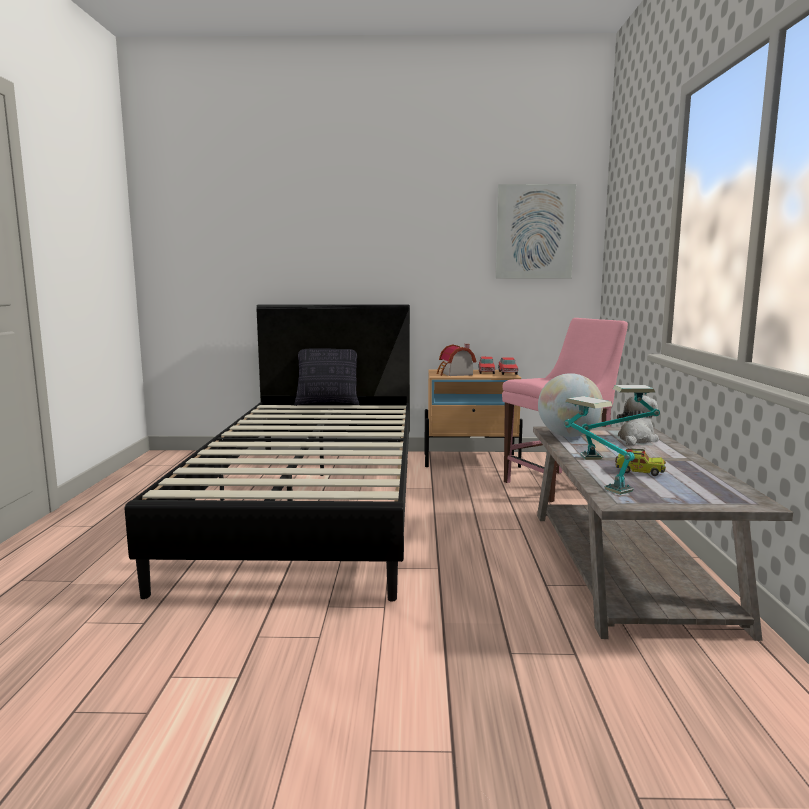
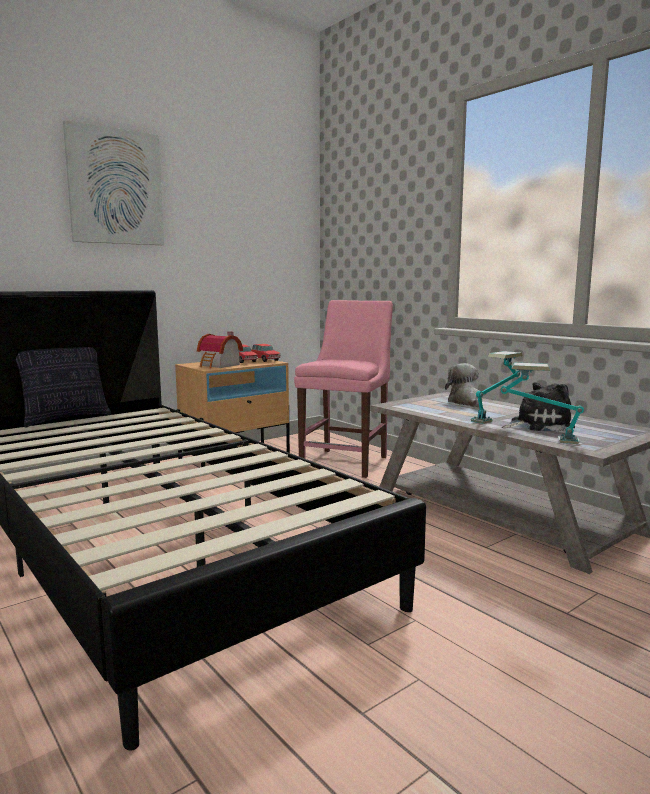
camera: 40 degrees left, 0 degrees up
picture [495,184,576,278] -> picture moved to [63,120,164,245]
globe [538,373,603,437] -> none
toy truck [615,449,666,476] -> plush toy [502,382,575,432]

